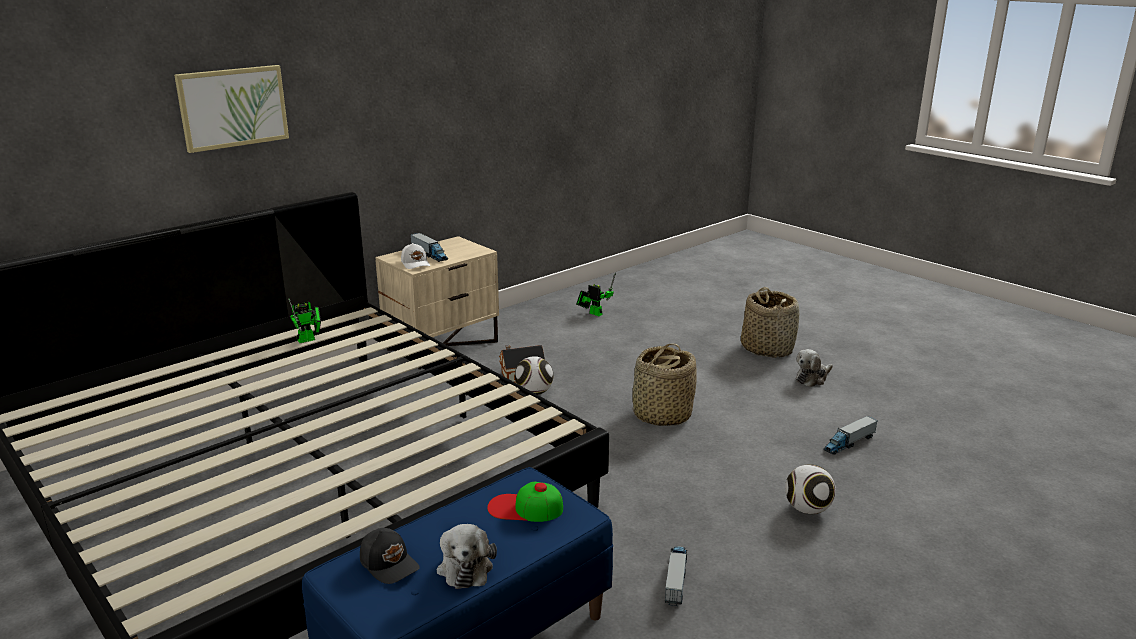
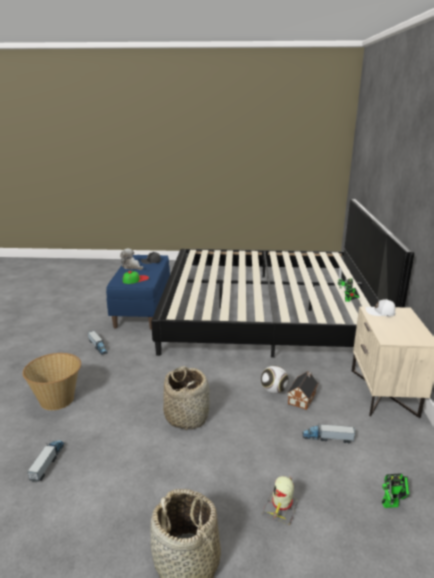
camera: 135 degrees right, 0 degrees up
picture [174,65,289,153] -> none
toy truck [411,233,448,262] -> toy truck moved to [303,424,355,444]
football [785,464,836,514] -> basket [23,353,81,410]
plush toy [796,349,833,387] -> none
none -> toy robot [262,476,298,525]

